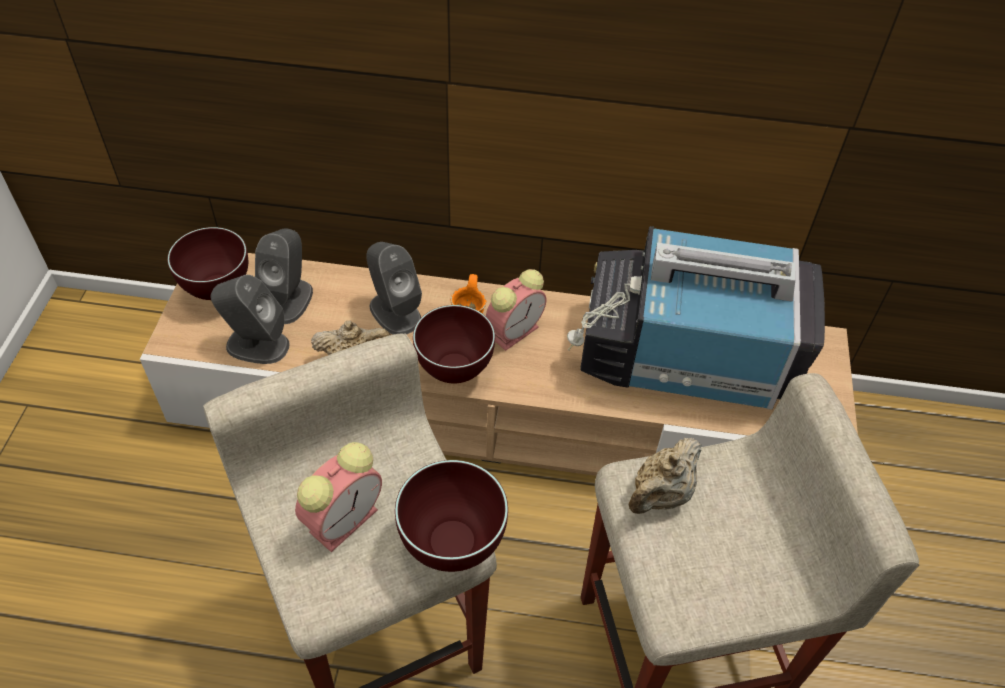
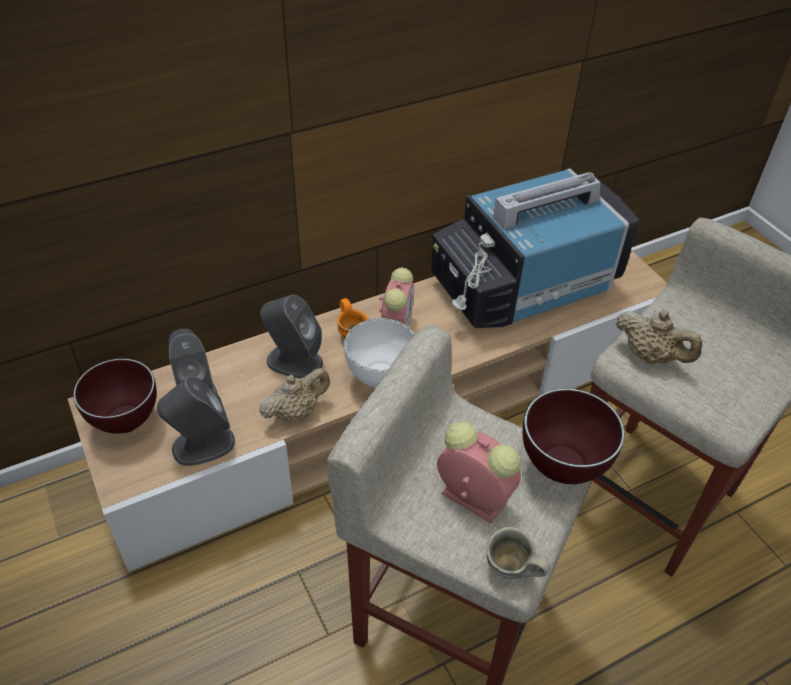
camera: 35 degrees left, 5 degrees down
alarm clock [295,442,382,552] -> alarm clock turned 60 degrees counterclockwise [437,421,521,524]
brown bowl [413,305,495,383] -> white bowl [344,318,415,388]
beige teapot [629,438,701,514] -> beige teapot turned 60 degrees counterclockwise [616,310,702,364]
none -> grey mug [487,527,550,579]

